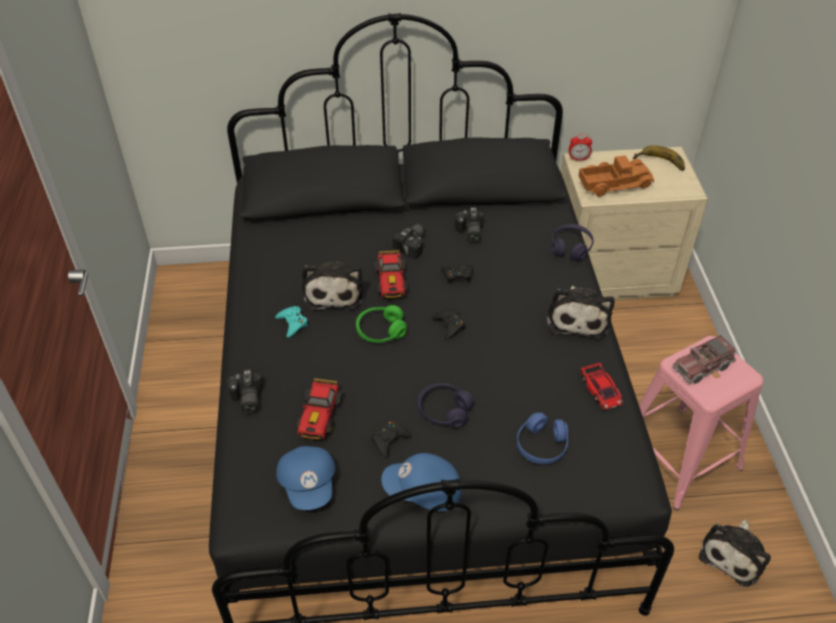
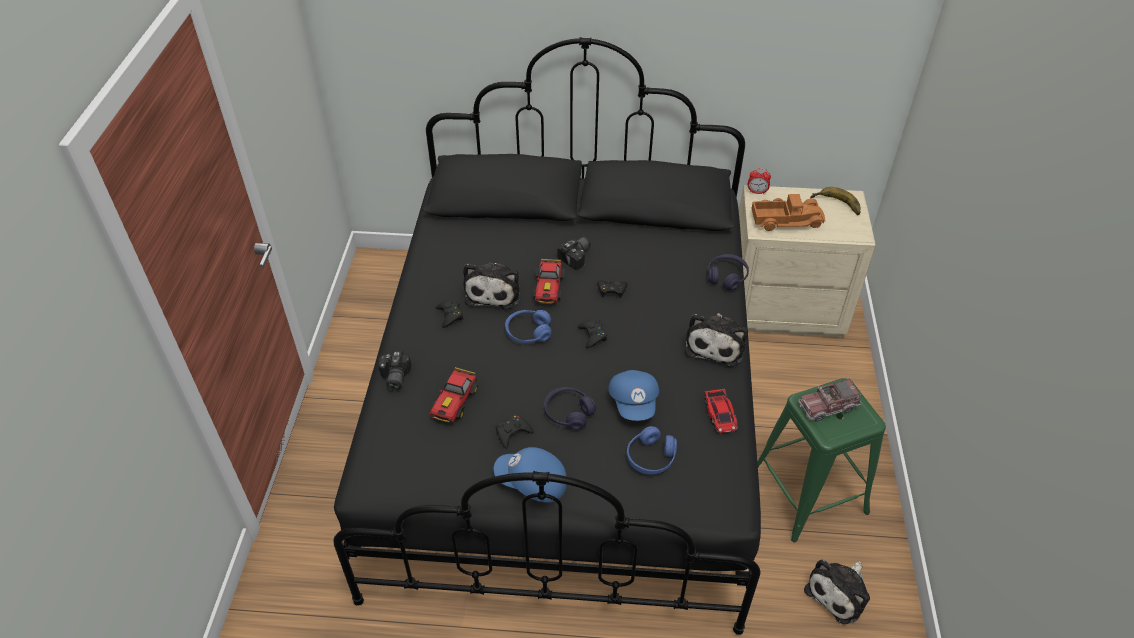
camera: 10 degrees right, 0 degrees up
turquoise game controller [275,306,308,338] -> black game controller [436,300,463,328]
blue cap [276,446,335,510] -> blue cap moved to [608,370,659,421]
green headphones [356,305,407,343] -> blue headphones [505,310,552,343]
camera [455,207,484,243] -> none
pink stool [639,336,764,510] -> green stool [757,378,886,542]

